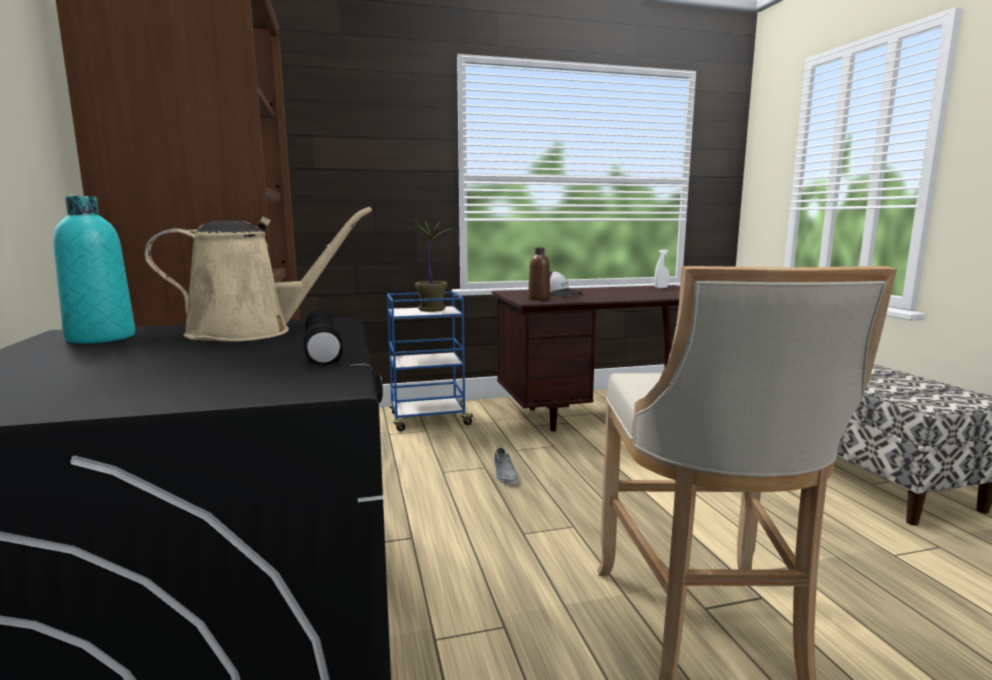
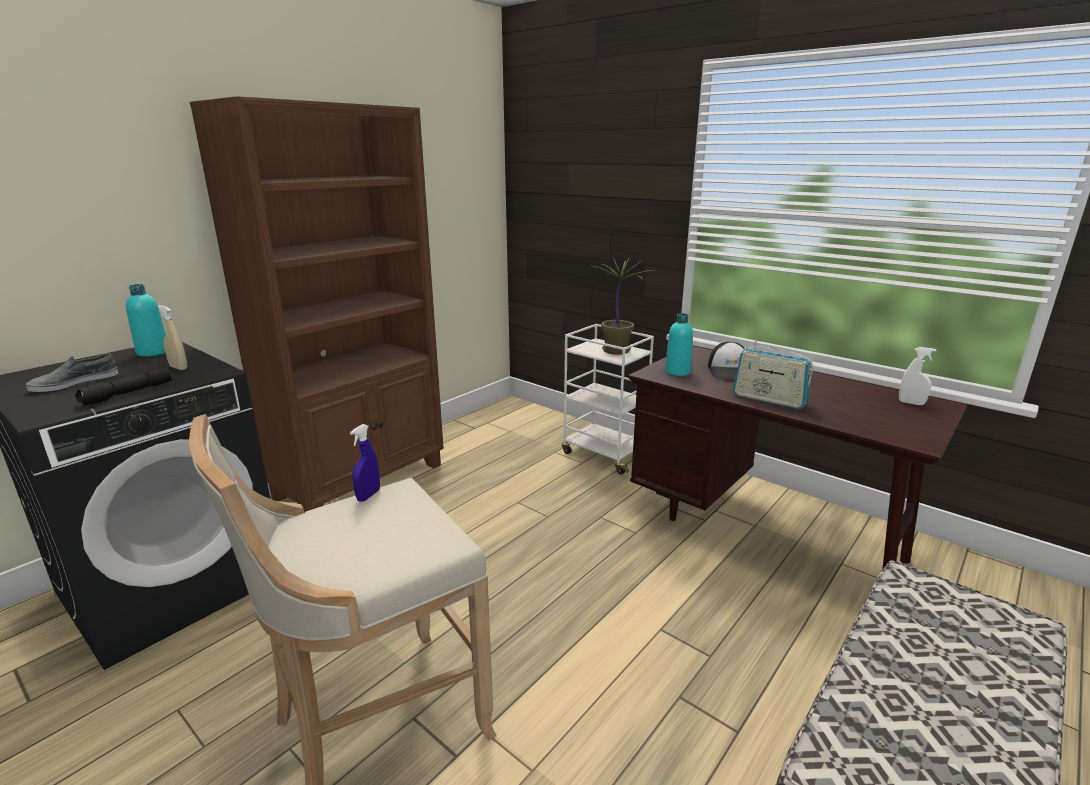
camera: 55 degrees right, 10 degrees up
beige watering can [144,207,372,342] -> beige spray bottle [158,305,188,370]
blue cart [387,291,476,431] -> white cart [562,324,654,475]
grey shoe [494,448,518,485] -> grey shoe moved to [26,353,119,392]
brown bottle [528,248,550,300] -> turquoise bottle [665,313,693,376]
none -> blue spray bottle [350,424,380,502]
none -> radio [733,340,813,409]

